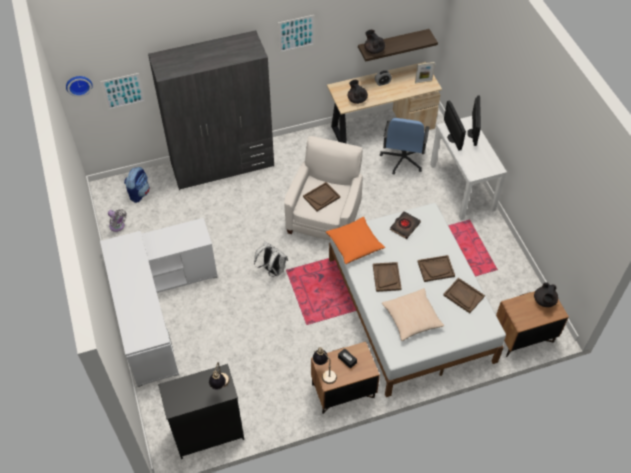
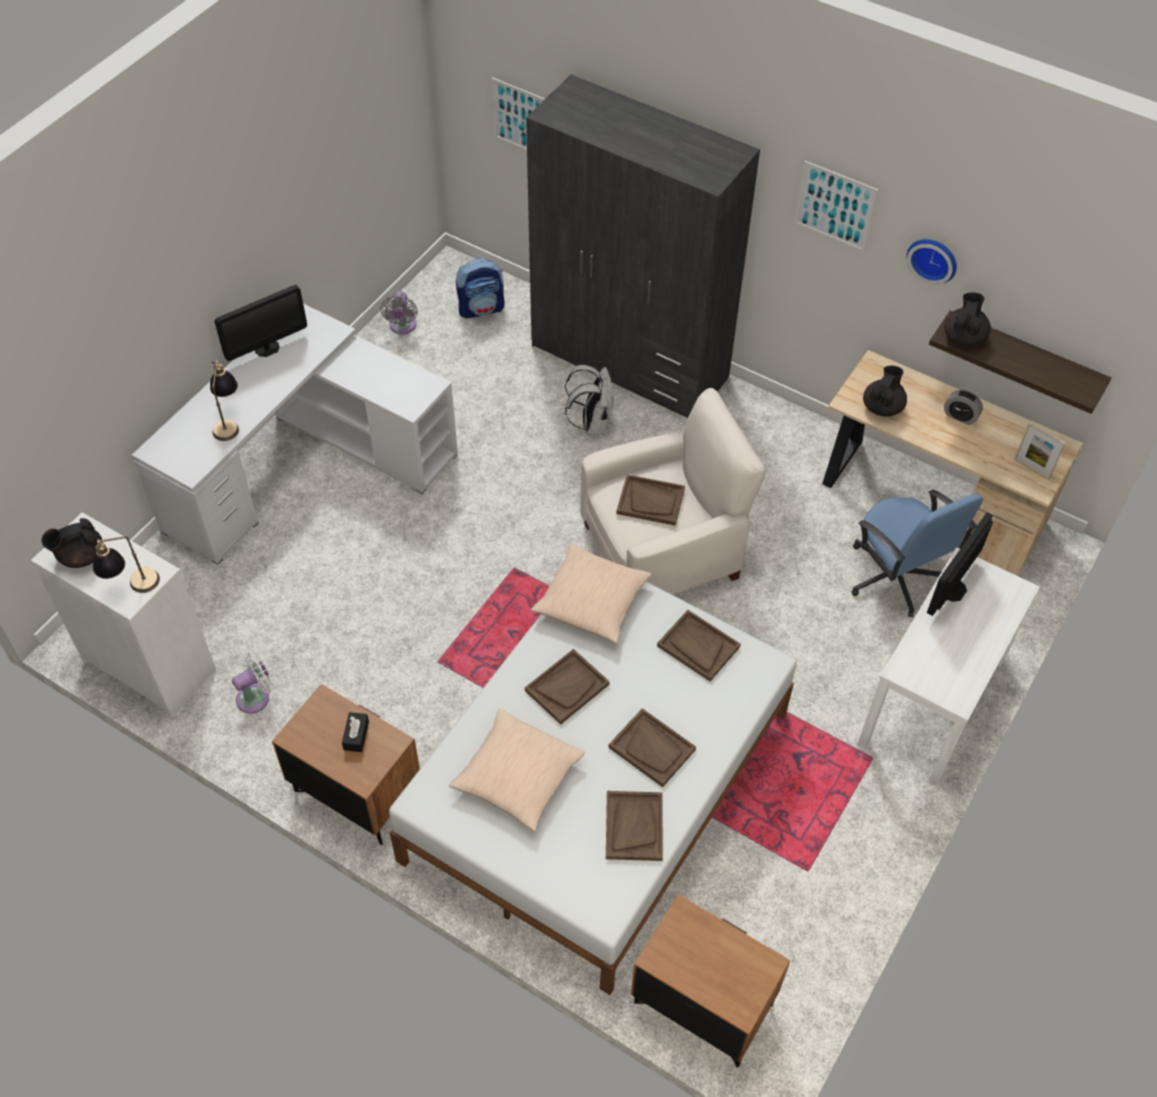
camera: 50 degrees right, 0 degrees up
wall clock [66,76,93,97] -> wall clock moved to [907,239,957,285]
black dresser [158,364,244,459] -> white dresser [31,512,216,717]
white backpack [254,241,288,277] -> white backpack moved to [565,365,614,435]
table lamp [313,347,337,384] -> table lamp moved to [210,360,239,441]
orange pillow [326,217,385,264] -> beige pillow [531,543,652,643]
blue office chair [380,118,430,175] -> blue office chair turned 90 degrees counterclockwise [852,490,983,617]
black book [390,211,421,239] -> brown tray [657,610,741,681]
monitor [467,96,481,146] -> monitor moved to [215,285,307,361]
black teapot [534,283,558,307] -> black teapot moved to [41,518,103,568]
none -> white fan [232,652,274,714]

